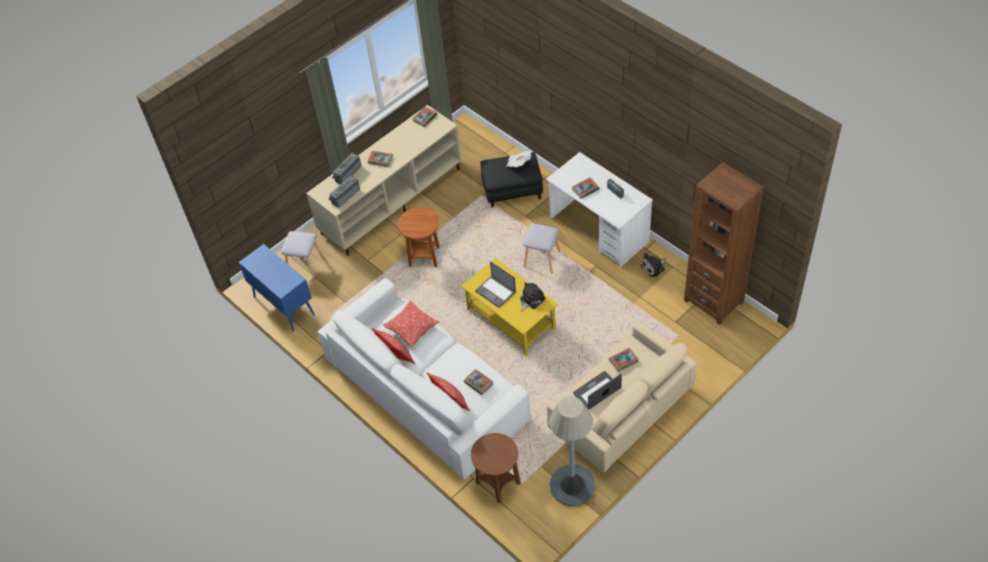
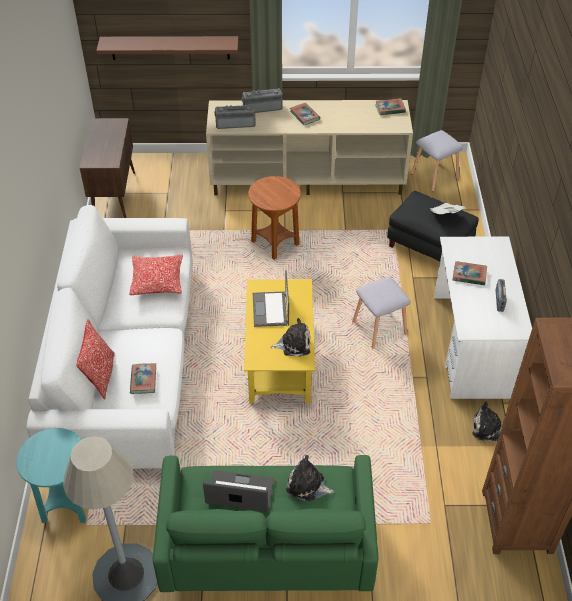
camera: 40 degrees right, 5 degrees down
blue cabinet [239,244,315,332] -> brown cabinet [80,118,135,218]
grey stool [281,231,323,279] -> grey stool moved to [411,130,463,192]
pillow [372,328,415,364] -> none
brown side table [471,433,521,503] -> turquoise side table [16,428,86,523]
beige sofa [547,321,697,472] -> green sofa [152,455,378,592]
book [609,348,639,372] -> plush toy [286,455,334,502]
none -> brown shelf [96,36,239,60]

